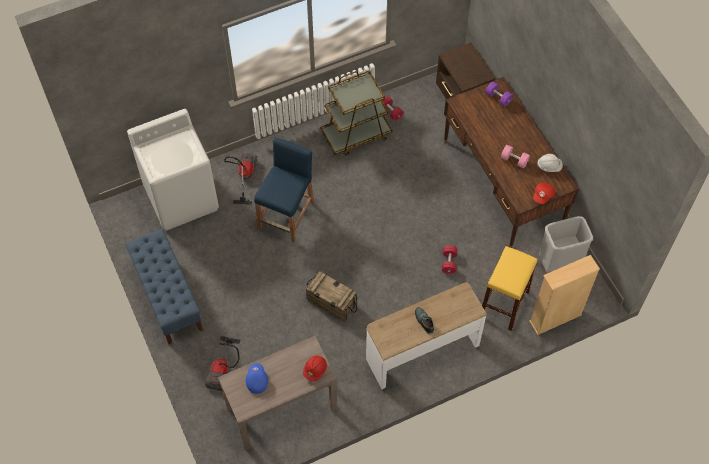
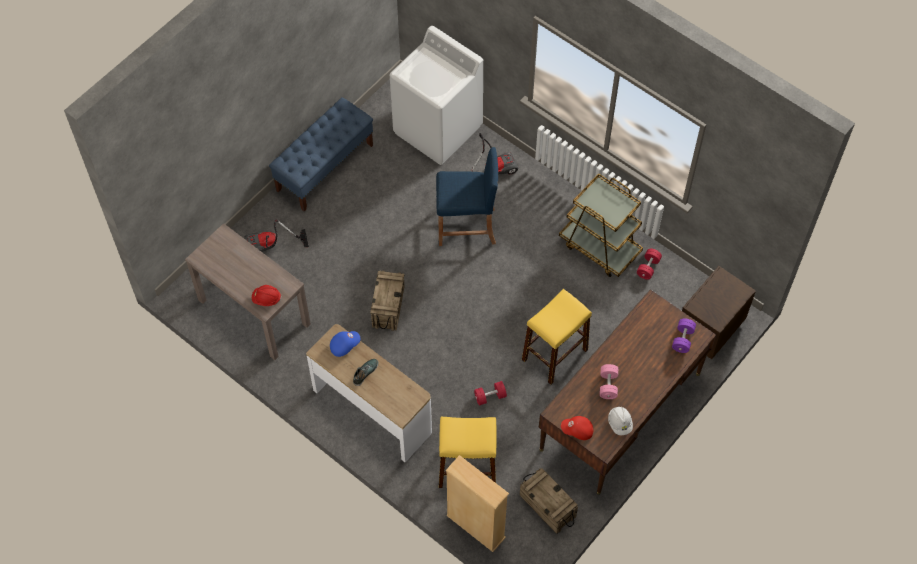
camera: 65 degrees right, 0 degrees up
blue cap [246,363,268,394] -> blue cap moved to [330,331,360,357]
grey trash can [539,216,593,273] -> crate [520,468,578,534]
none -> yellow stool [522,289,592,385]

